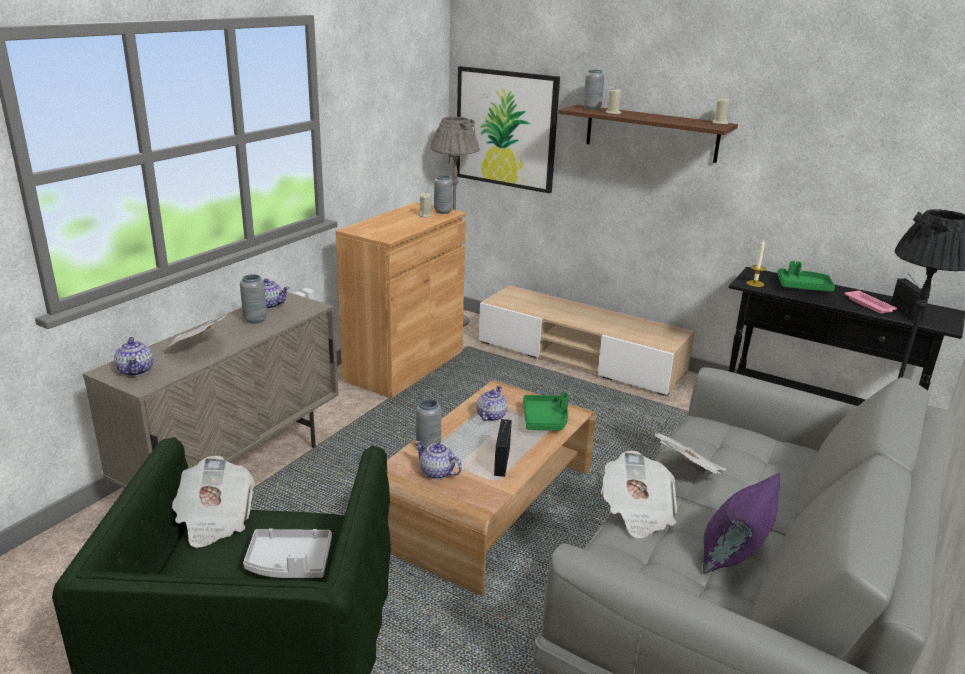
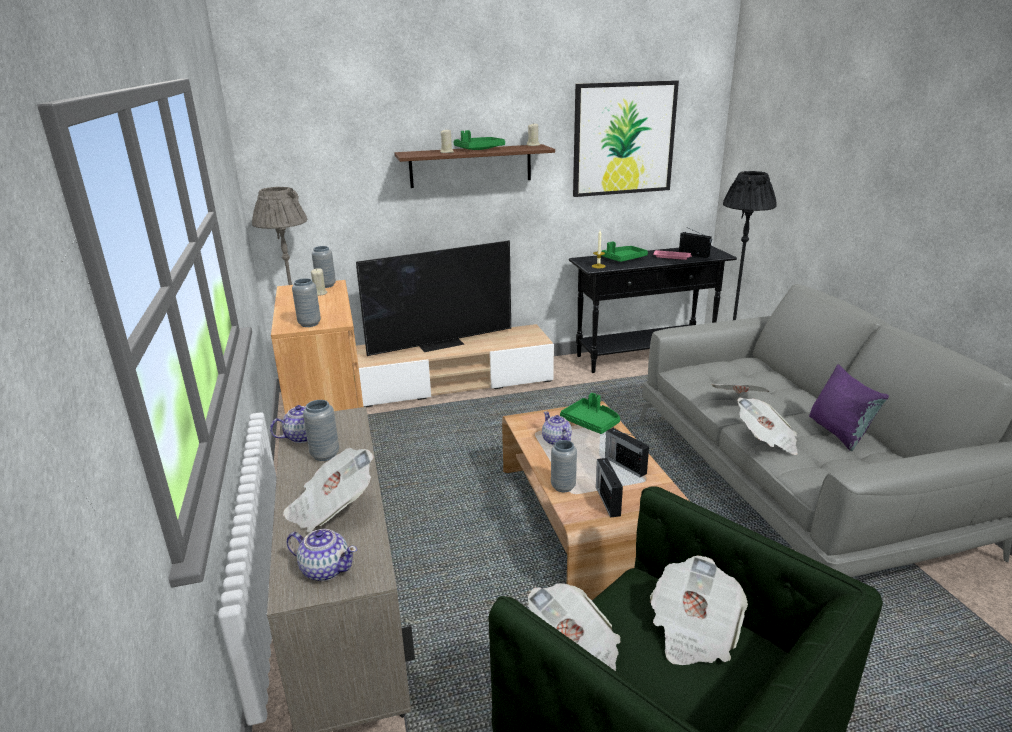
camera: 45 degrees left, 0 degrees up
grey tray [243,529,332,578] -> newspaper [650,556,748,665]
teapot [415,441,462,479] -> radio [596,458,623,518]
picture [456,66,560,193] -> picture moved to [573,80,679,197]
grey vase [583,70,605,110] -> grey vase moved to [292,278,321,327]
none -> television [356,240,511,356]
none -> green tray [453,130,505,150]

